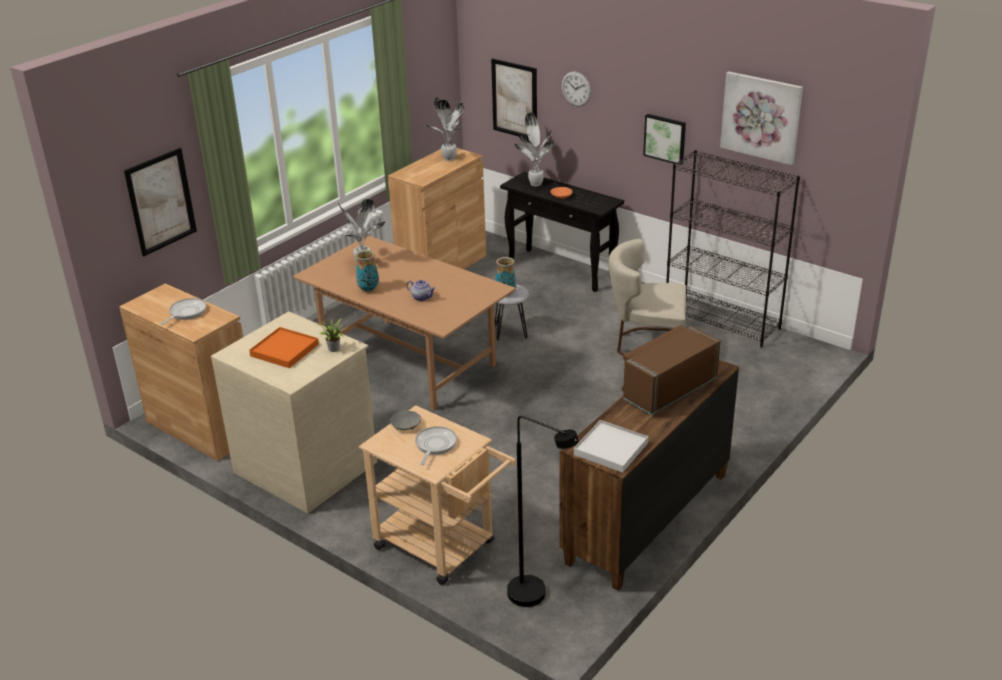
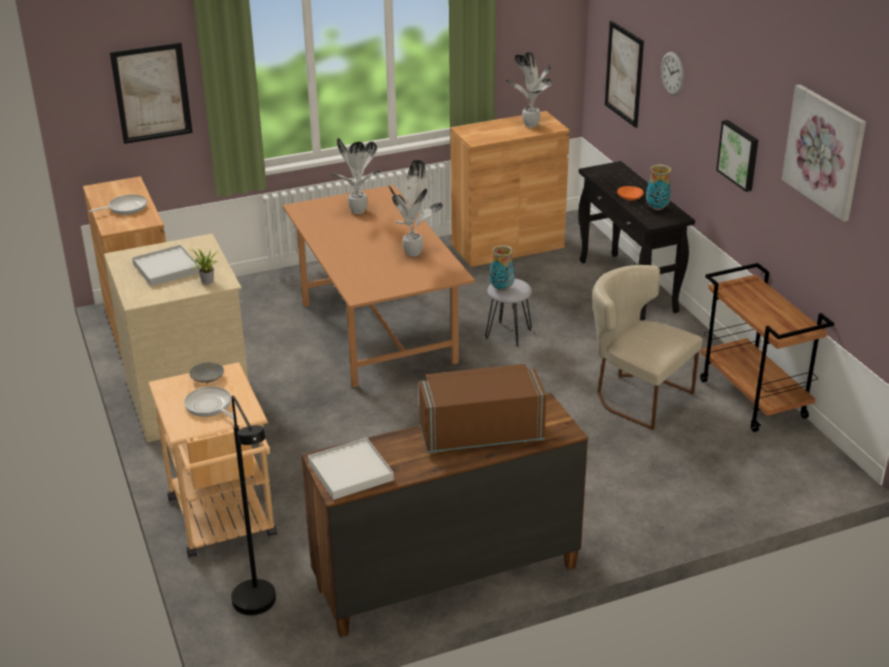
camera: 30 degrees right, 0 degrees up
orange tray [249,327,319,368] -> white tray [132,245,200,286]
vase [355,250,379,292] -> vase moved to [646,165,672,210]
teapot [406,280,436,301] -> none
frying pan [415,426,457,465] -> frying pan turned 90 degrees counterclockwise [184,386,237,420]
potted plant [514,113,554,186] -> potted plant moved to [388,160,443,257]
black bookcase [666,150,800,347] -> brown cart [700,263,834,432]

